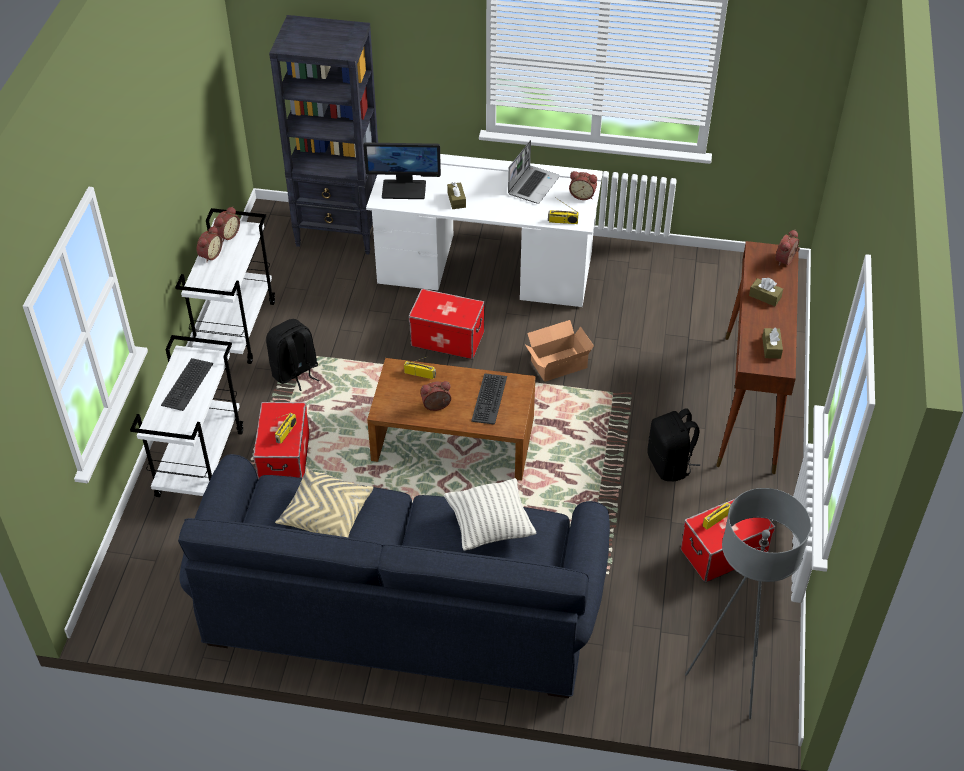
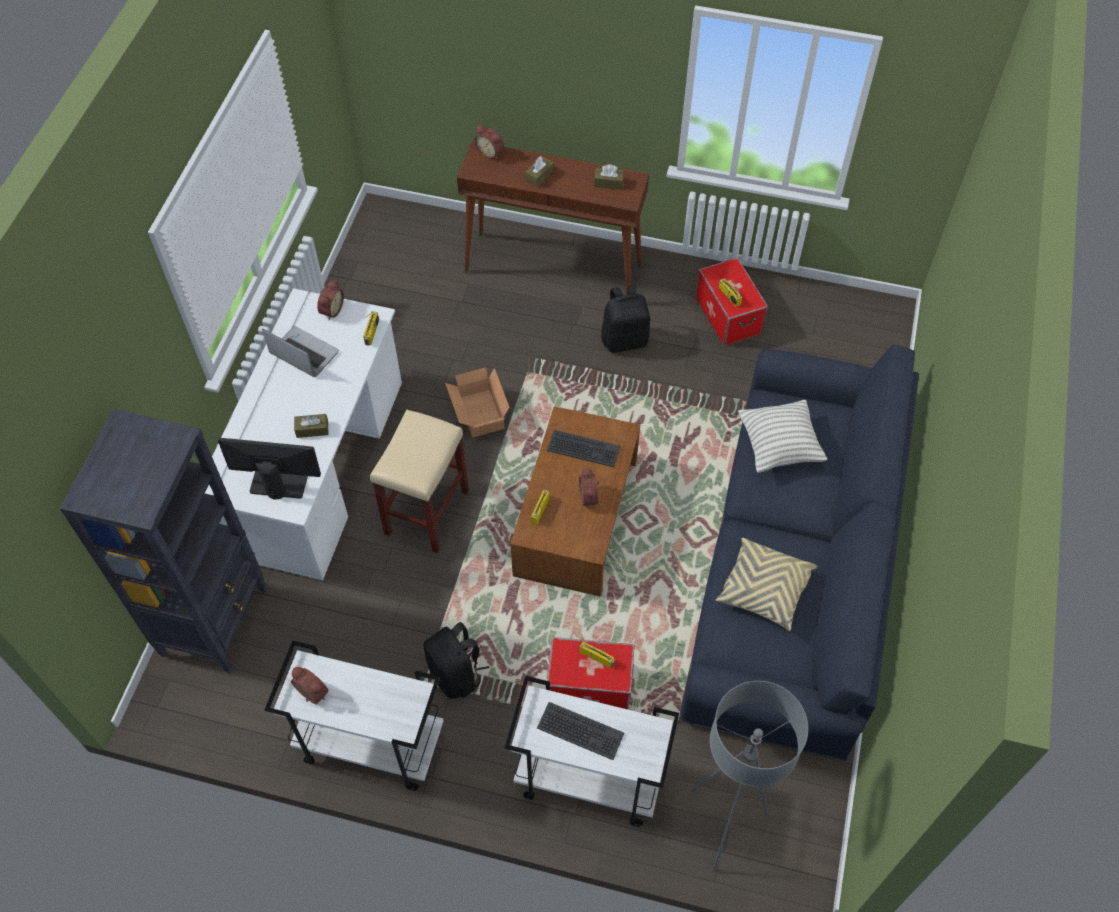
camera: 85 degrees left, 10 degrees up
alarm clock [197,226,222,263] -> none
monitor [363,142,441,199] -> monitor turned 90 degrees counterclockwise [218,438,321,500]
storage box [408,289,485,359] -> beige stool [370,410,469,553]
grey floor lamp [685,488,811,719] -> grey floor lamp moved to [691,681,808,872]

